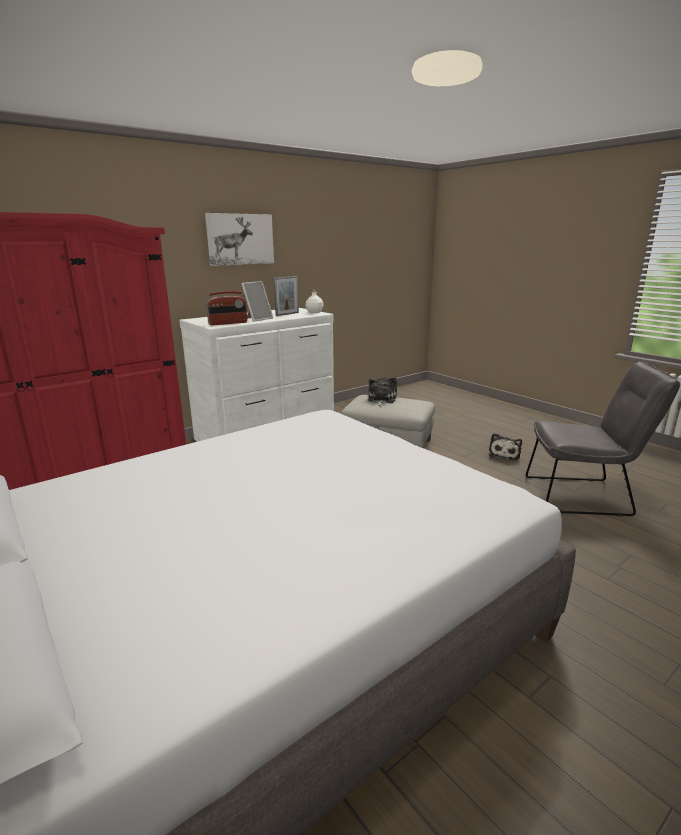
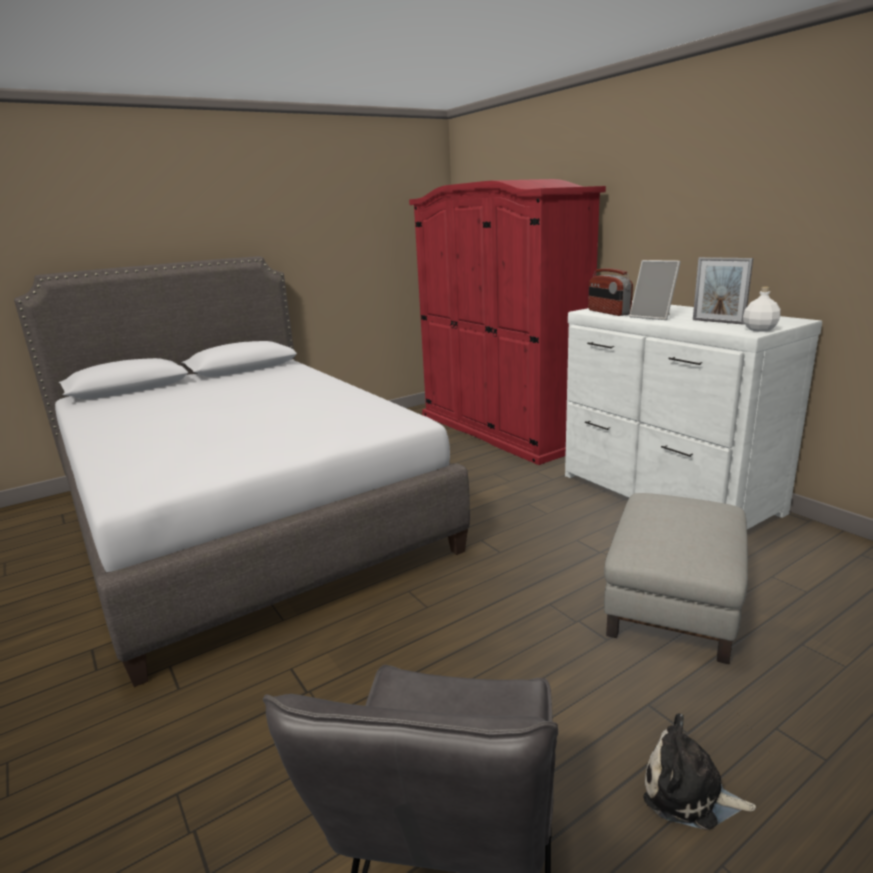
camera: 95 degrees right, 0 degrees up
picture [205,213,274,266] -> none
plush toy [368,377,397,407] -> none

